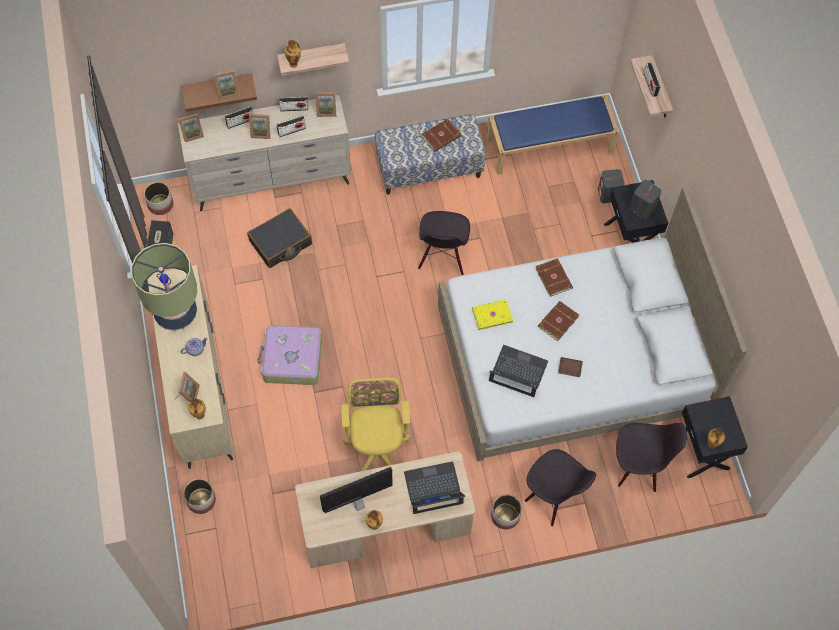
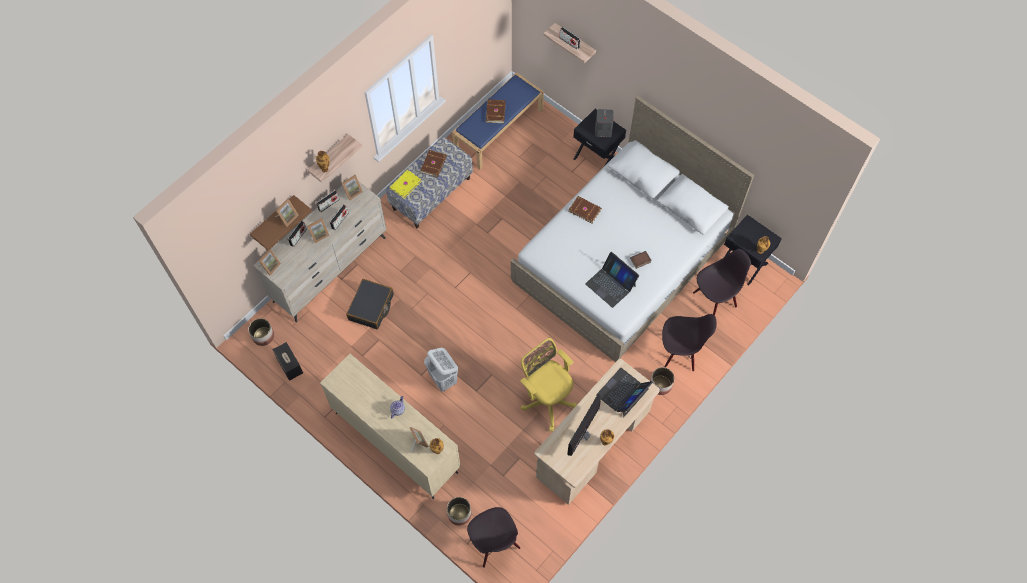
camera: 35 degrees left, 0 degrees up
table lamp [131,243,197,331] -> none
suitcase [258,325,322,385] -> white laundry basket [424,348,458,392]
black chair [418,211,470,275] -> black chair moved to [467,507,520,568]
yellow book [472,300,513,330] -> yellow book moved to [389,170,421,199]
laptop [489,345,548,397] -> laptop turned 120 degrees counterclockwise [585,252,639,308]
brown book [538,301,579,341] -> brown book moved to [486,99,506,123]
grey speaker [598,169,624,203] -> none

